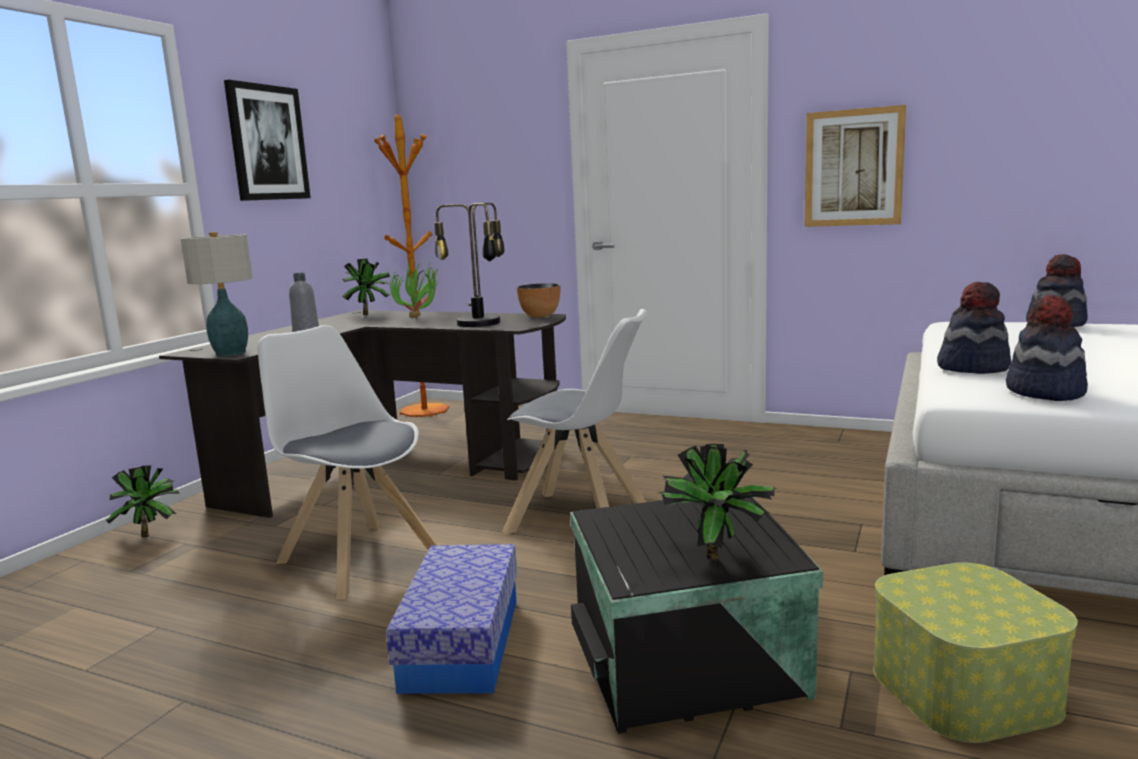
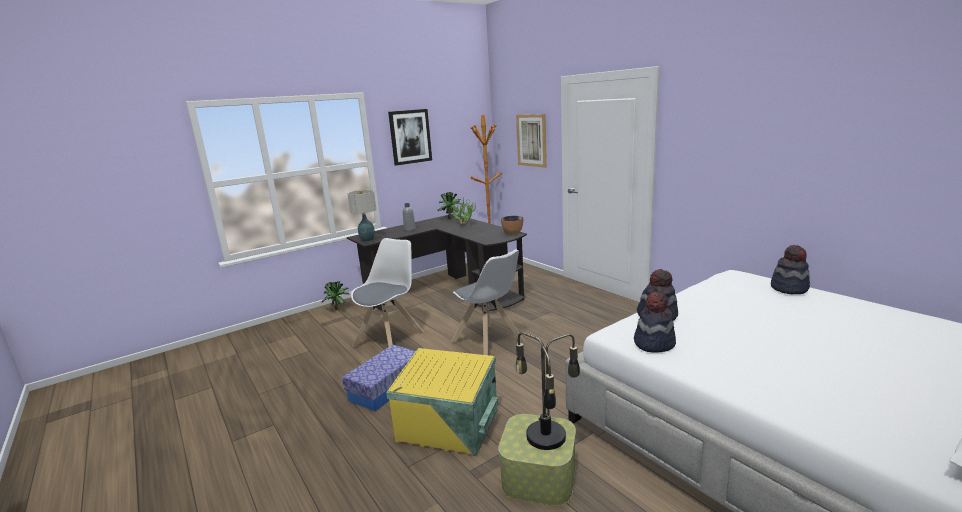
camera: 30 degrees right, 5 degrees up
chair [258,325,438,600] -> chair turned 45 degrees clockwise [351,238,424,347]
table lamp [434,203,504,327] -> table lamp moved to [516,332,580,450]
black storage box [570,497,823,734] -> yellow storage box [386,348,498,456]
potted plant [658,444,776,560] -> none
picture [804,105,906,227] -> picture moved to [516,114,547,168]

